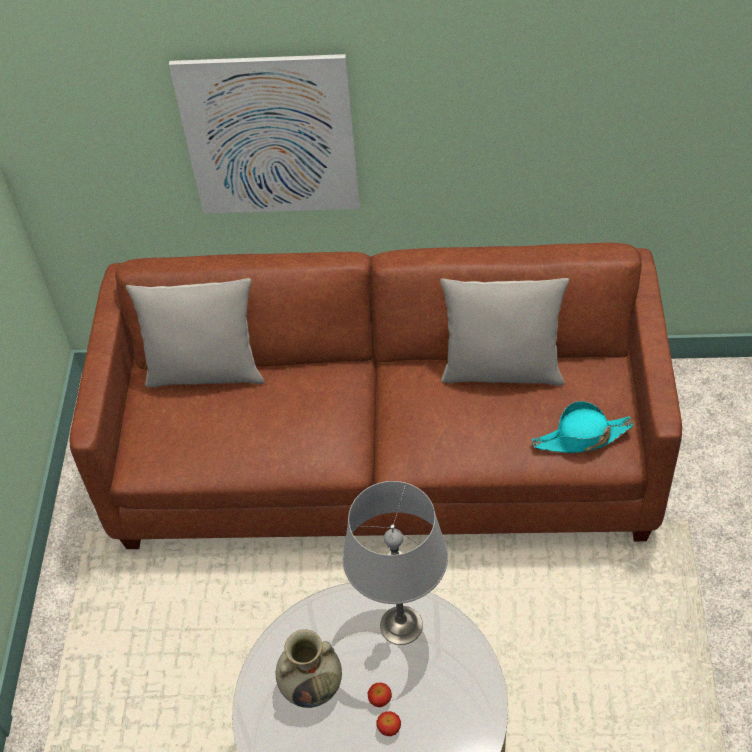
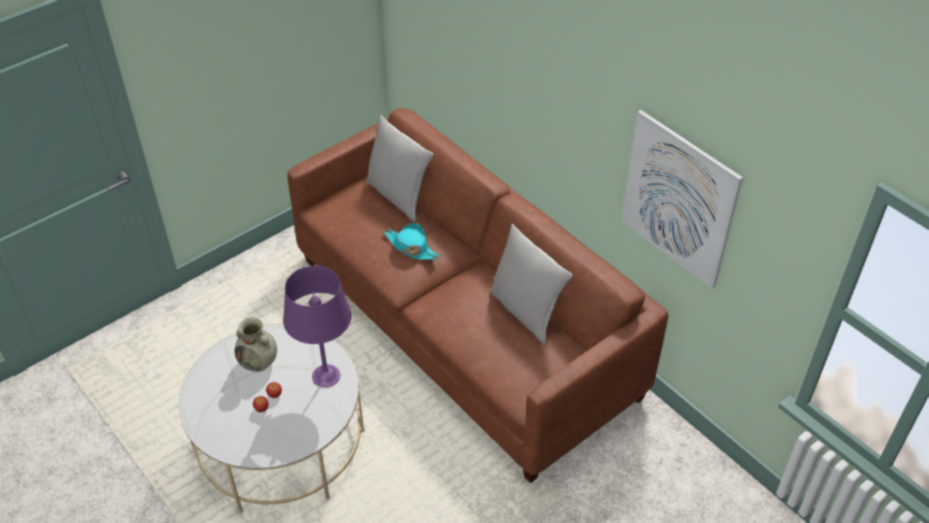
camera: 45 degrees right, 5 degrees down
picture [169,54,360,214] -> picture moved to [622,110,743,289]
grey table lamp [343,481,448,645] -> purple table lamp [283,266,351,387]
turquoise hat [532,401,634,453] -> turquoise hat moved to [384,223,440,260]

